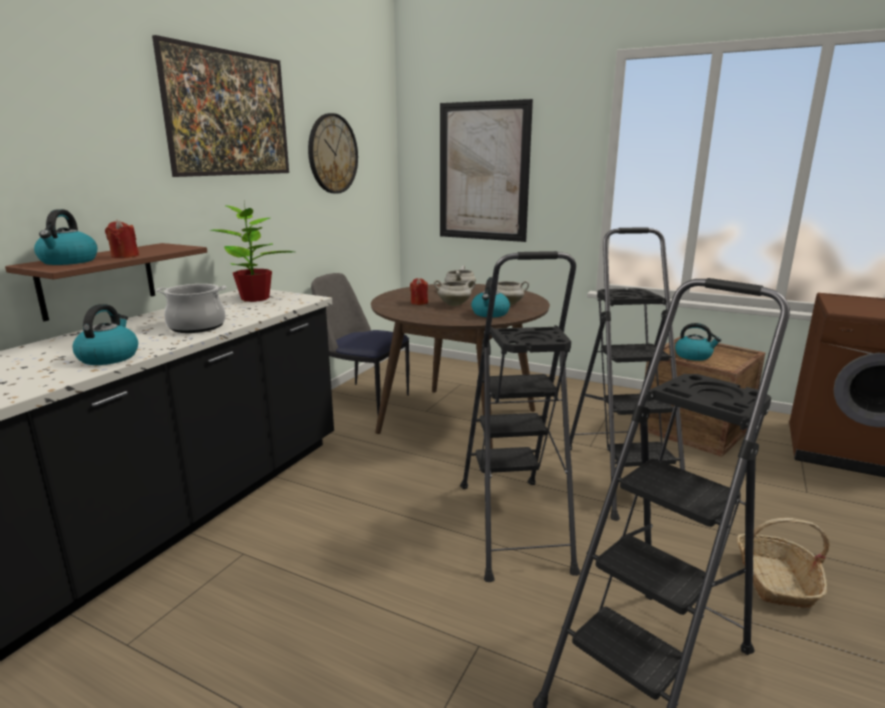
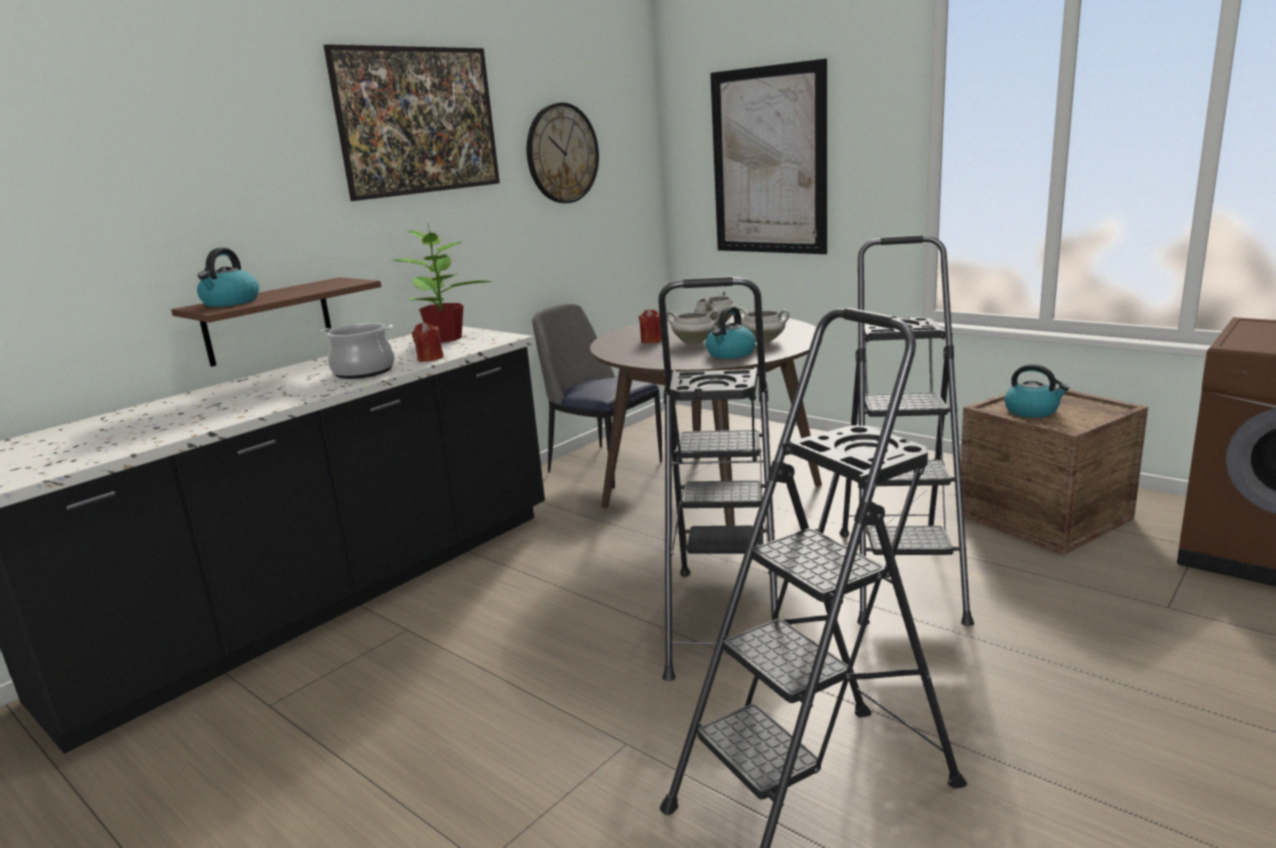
camera: 15 degrees right, 0 degrees up
kettle [72,304,138,365] -> none
red candle [105,220,139,258] -> red candle moved to [412,322,444,362]
basket [737,518,830,608] -> none

